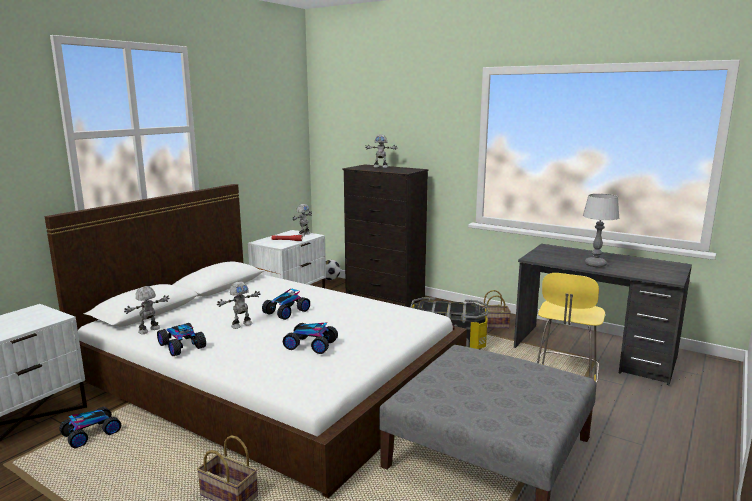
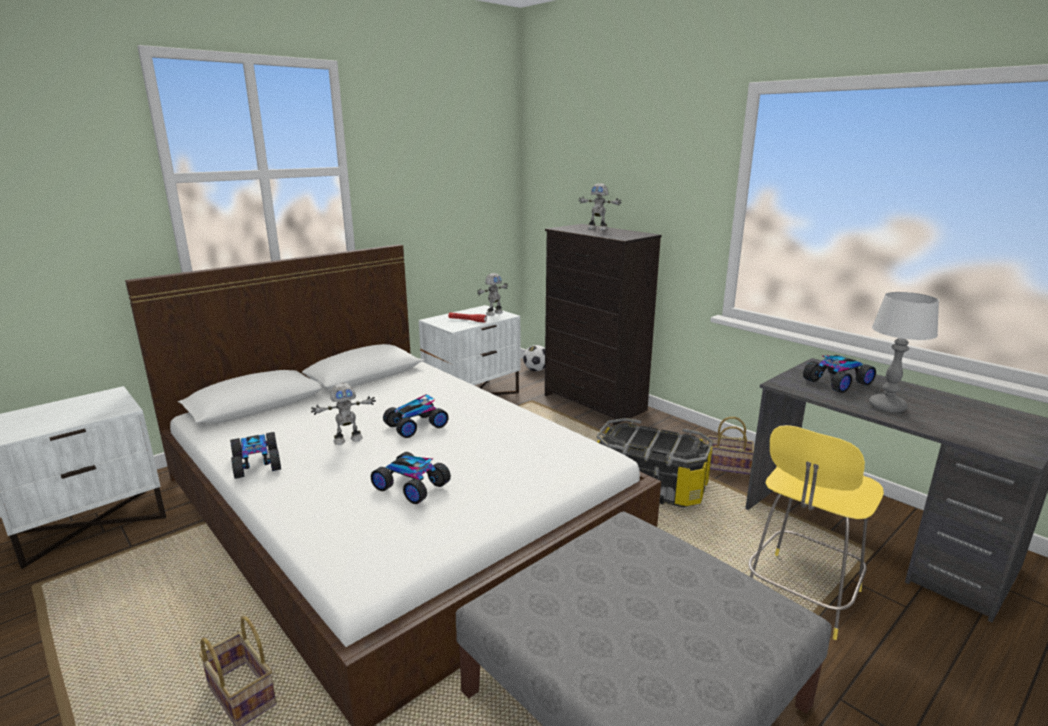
camera: 15 degrees right, 5 degrees up
toy car [59,407,121,449] -> toy car moved to [803,355,876,393]
toy robot [124,286,169,334] -> none

